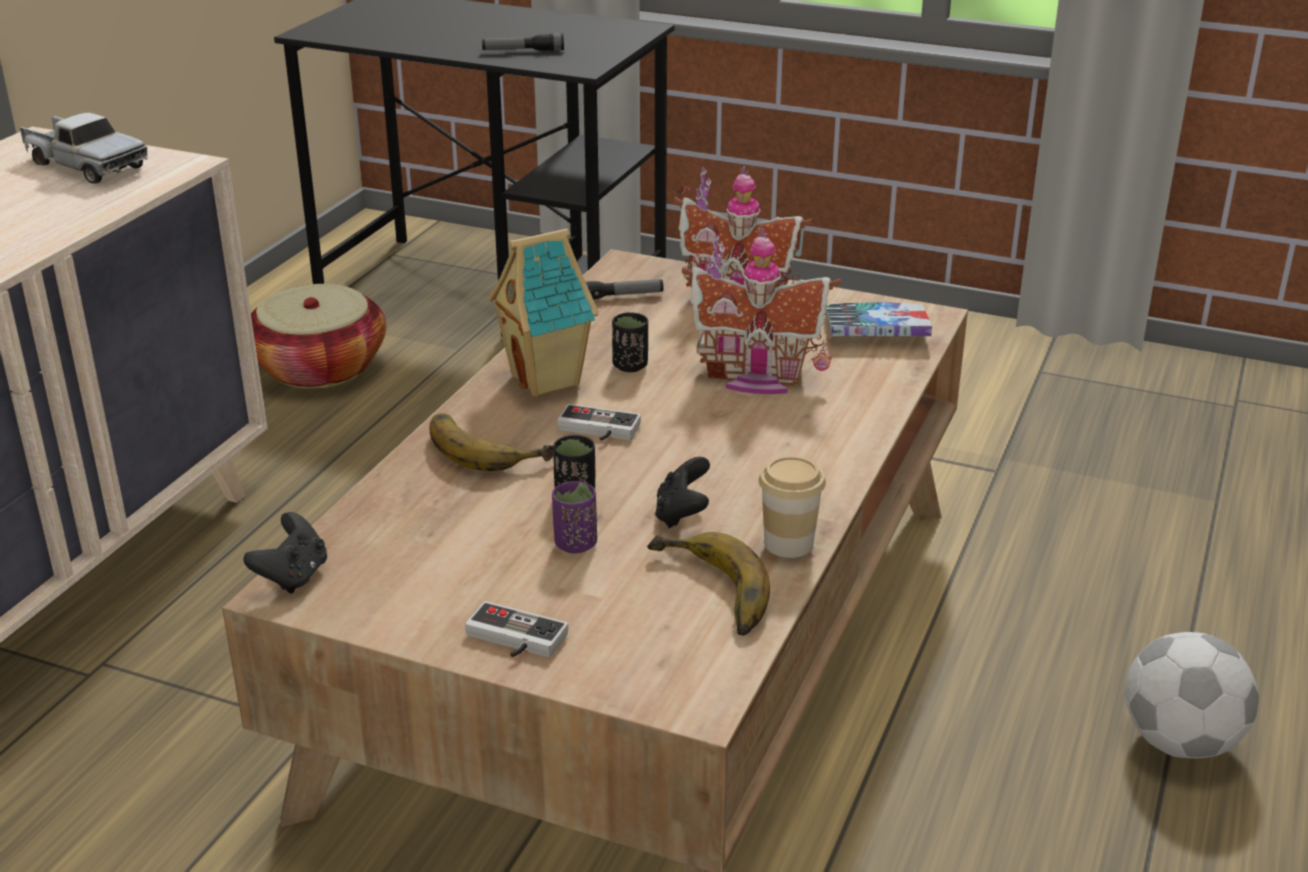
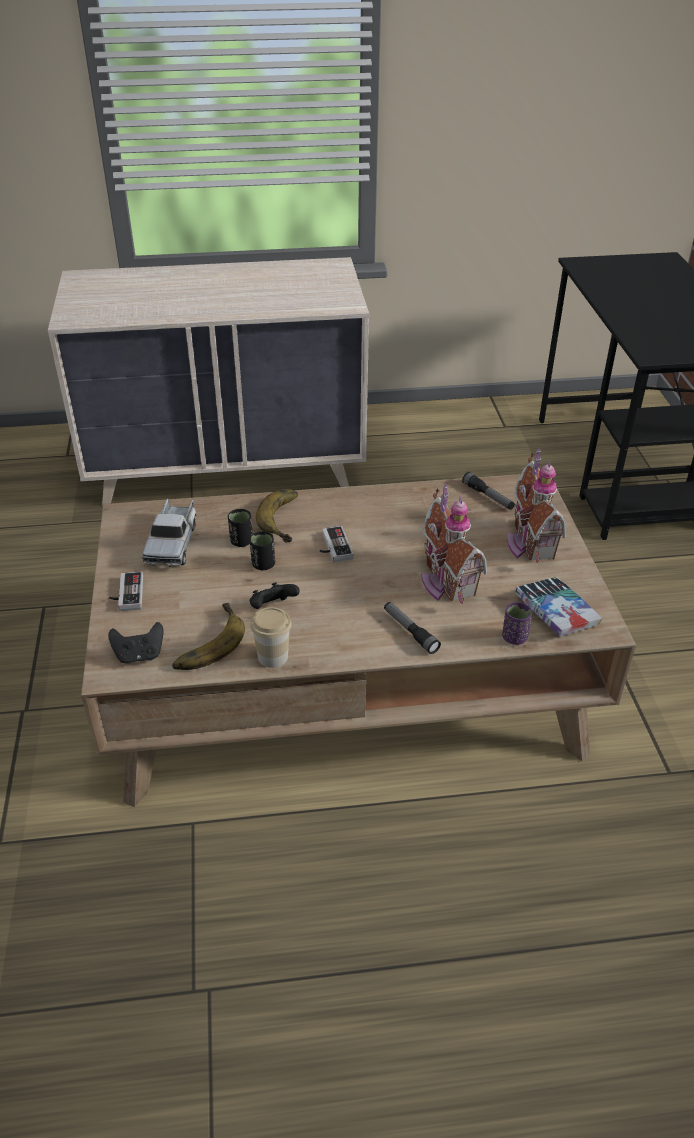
camera: 60 degrees right, 10 degrees up
toy truck [20,113,148,184] -> toy truck moved to [142,498,196,567]
black game controller [243,512,327,594] -> black game controller moved to [108,622,163,664]
basket [251,284,386,389] -> none
flashlight [482,33,564,51] -> flashlight moved to [384,602,441,654]
toy house [488,229,599,397] -> none
purple cup [552,481,597,553] -> purple cup moved to [502,602,532,645]
black cup [612,312,648,372] -> black cup moved to [228,509,253,547]
football [1125,632,1259,758] -> none

